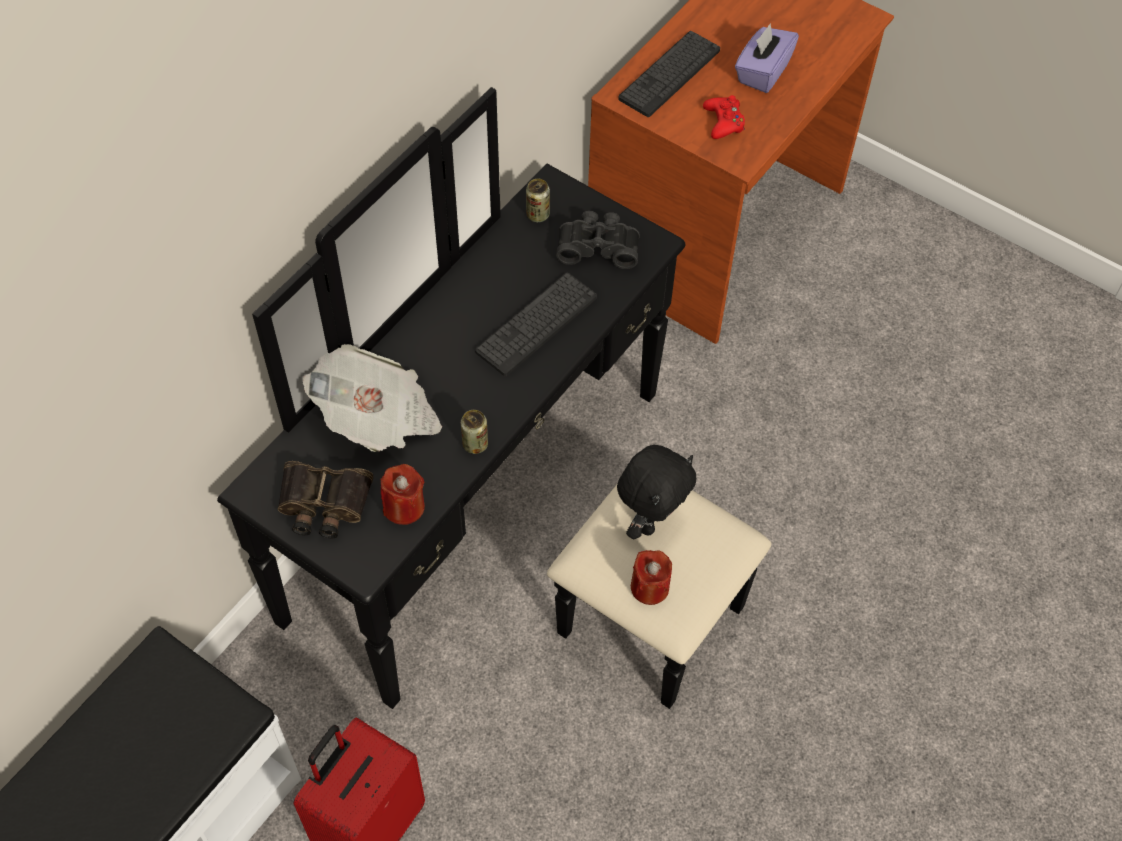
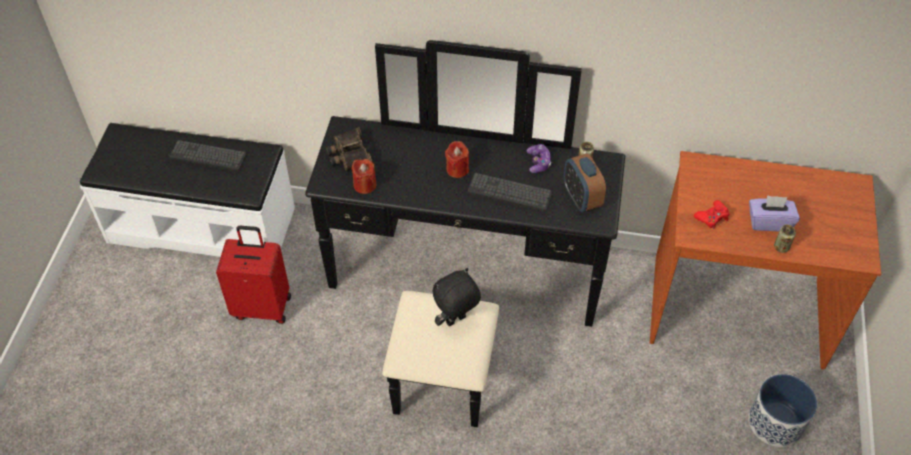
camera: 65 degrees right, 5 degrees down
newspaper [303,344,442,452] -> none
can [461,410,488,454] -> can moved to [774,225,796,253]
black binoculars [556,211,640,269] -> alarm clock [564,153,606,212]
black plush toy [617,445,696,539] -> black plush toy turned 135 degrees clockwise [433,268,481,326]
keyboard [618,31,720,117] -> keyboard moved to [169,140,247,171]
red candle [631,550,672,605] -> red candle moved to [445,141,469,178]
none -> game controller [526,144,551,173]
none -> planter [748,374,817,447]

